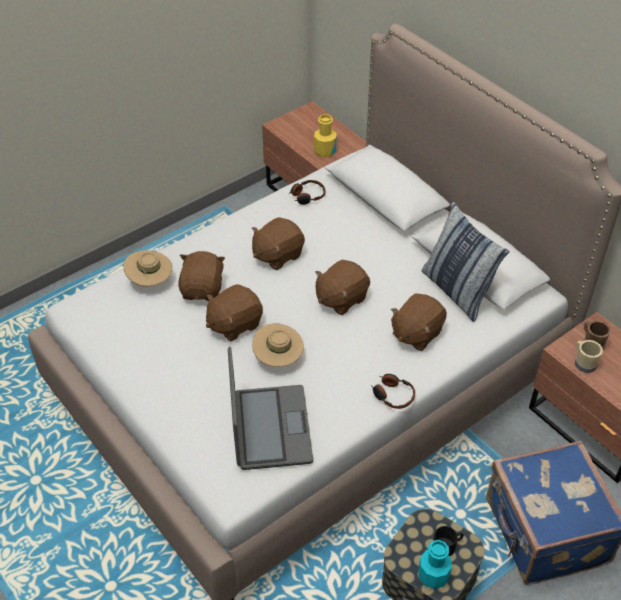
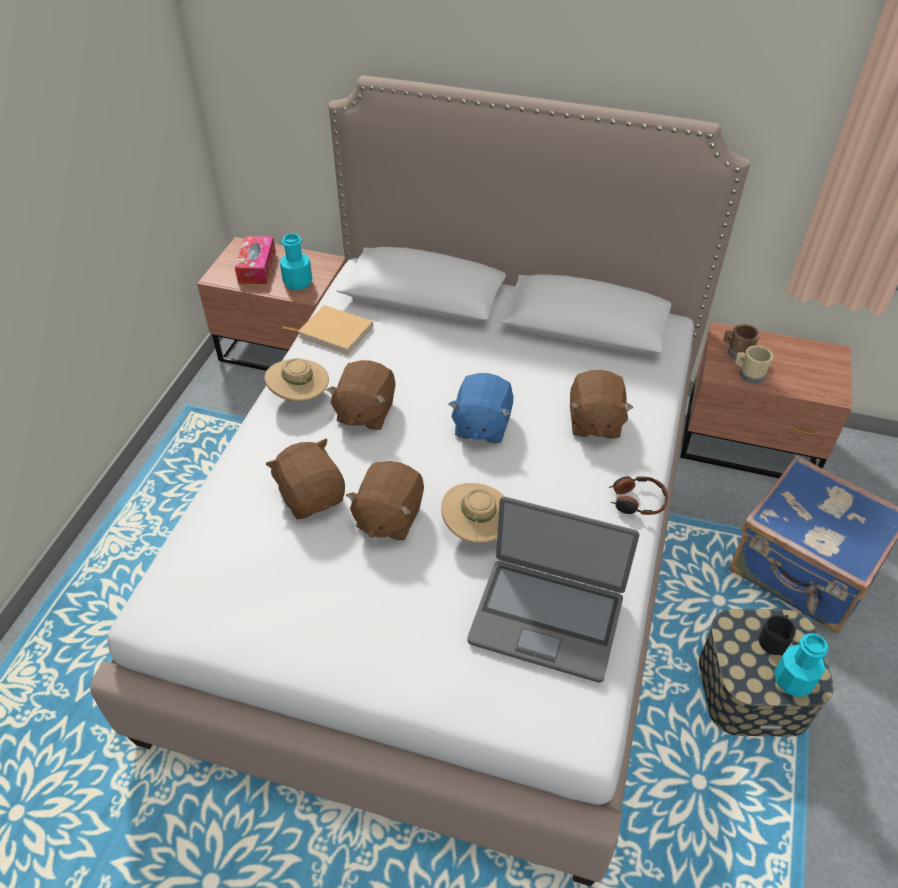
camera: 35 degrees left, 0 degrees up
beige hat [124,250,172,286] -> beige hat moved to [265,358,329,402]
laptop [228,347,313,470] -> laptop turned 150 degrees clockwise [467,497,639,683]
headphones [289,180,325,205] -> beige book [298,305,373,355]
yellow bottle [314,114,337,157] -> turquoise bottle [280,233,312,290]
brown plush toy [315,260,370,315] -> blue plush toy [449,373,513,444]
pillow [422,201,510,322] -> none
none -> tissue box [235,236,276,284]

